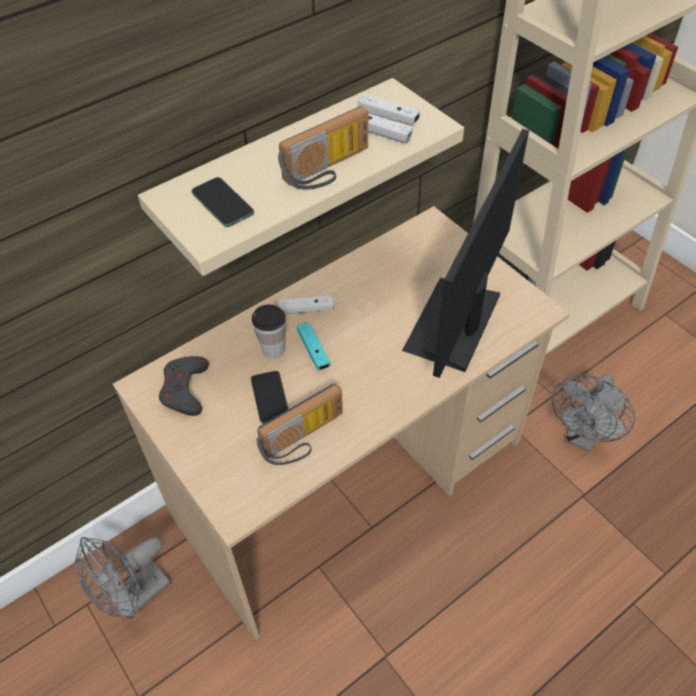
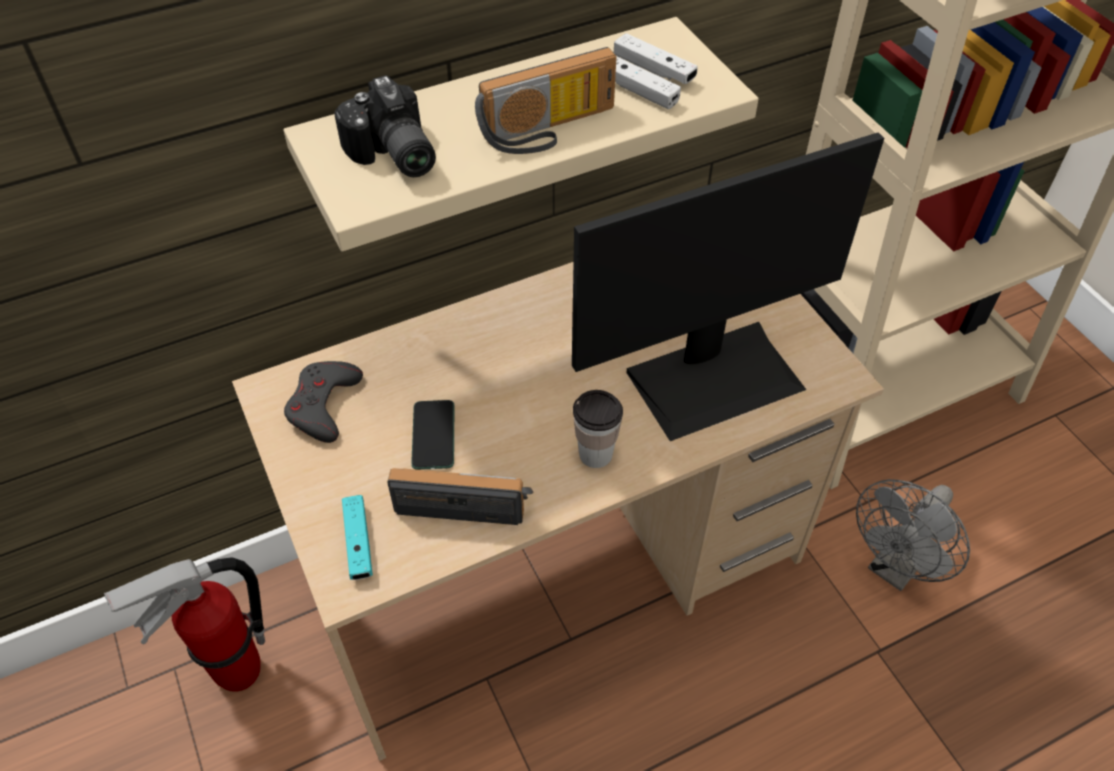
camera: 10 degrees right, 0 degrees up
grey fan [75,537,171,619] -> fire extinguisher [104,557,265,692]
phone [192,177,254,227] -> camera [335,75,436,177]
cup [252,304,286,359] -> cup moved to [573,390,623,468]
radio [257,384,343,465] -> radio turned 150 degrees counterclockwise [387,468,534,525]
white game controller [278,295,334,314] -> none
turquoise game controller [297,322,331,370] -> turquoise game controller moved to [342,495,373,580]
monitor [402,129,529,378] -> monitor turned 150 degrees counterclockwise [572,132,884,441]

